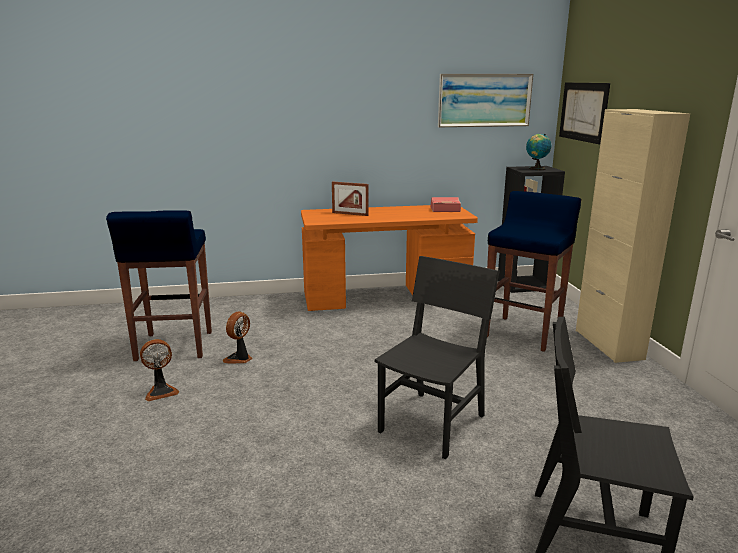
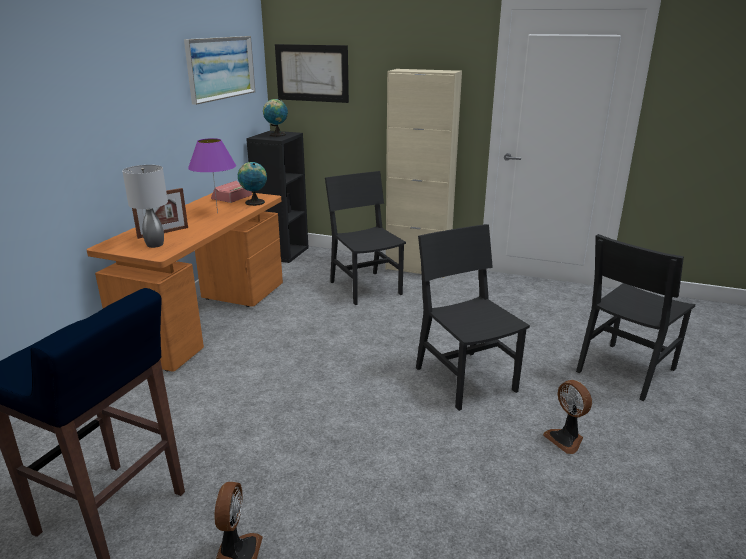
camera: 60 degrees left, 5 degrees up
fan [222,311,253,363] -> fan moved to [543,380,592,454]
blue stool [487,191,581,352] -> black chair [325,171,406,305]
none -> grey table lamp [122,165,168,248]
none -> purple table lamp [188,138,236,214]
none -> globe [238,162,267,206]

